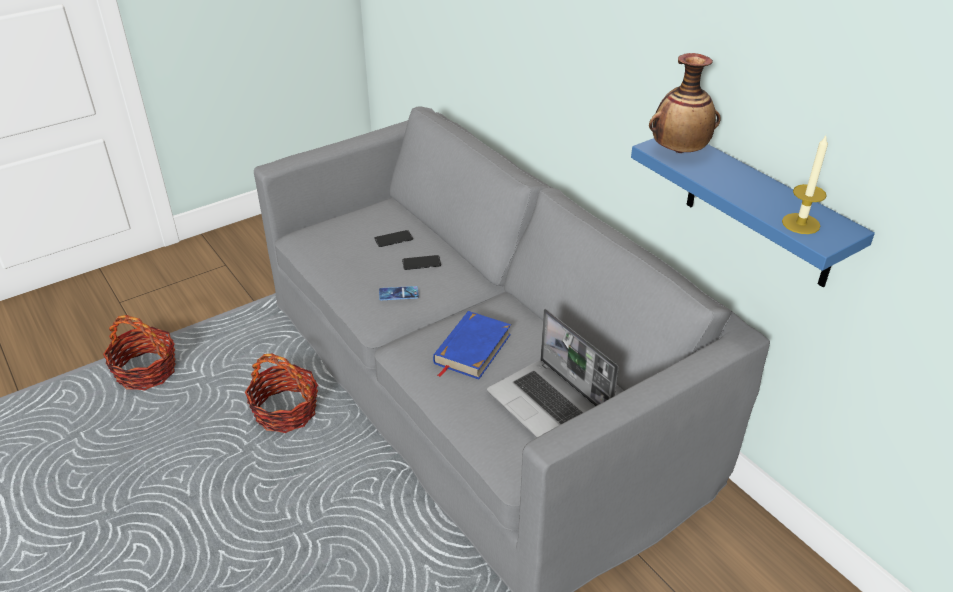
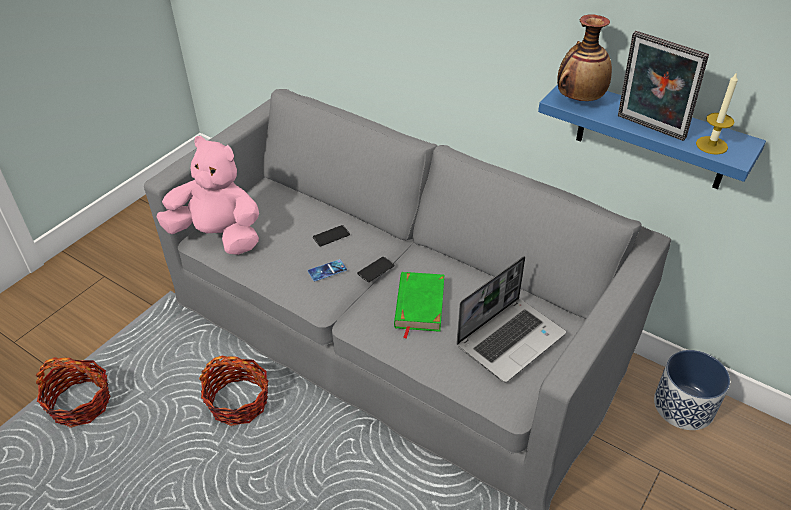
camera: 20 degrees left, 5 degrees up
phone [374,230,413,247] -> phone moved to [357,257,395,282]
blue book [433,311,511,380] -> green book [394,272,444,339]
laptop [487,309,619,437] -> laptop turned 75 degrees counterclockwise [456,256,566,382]
none -> pink plush toy [156,136,259,255]
none -> picture frame [618,31,709,141]
none -> planter [654,350,730,430]

